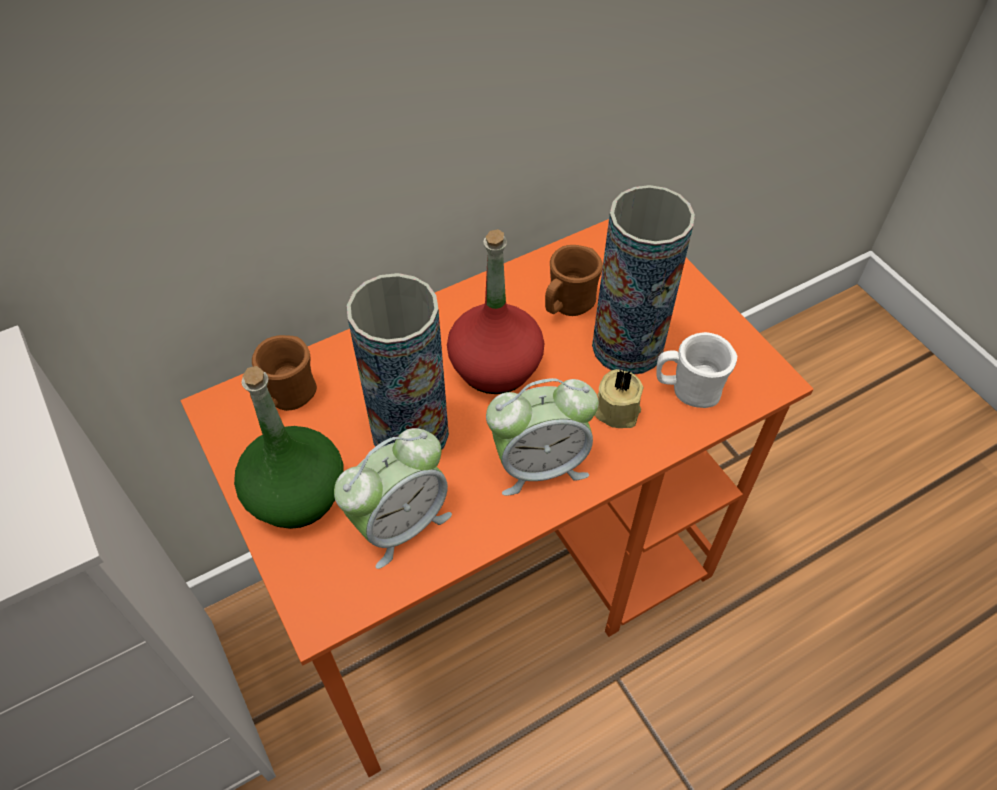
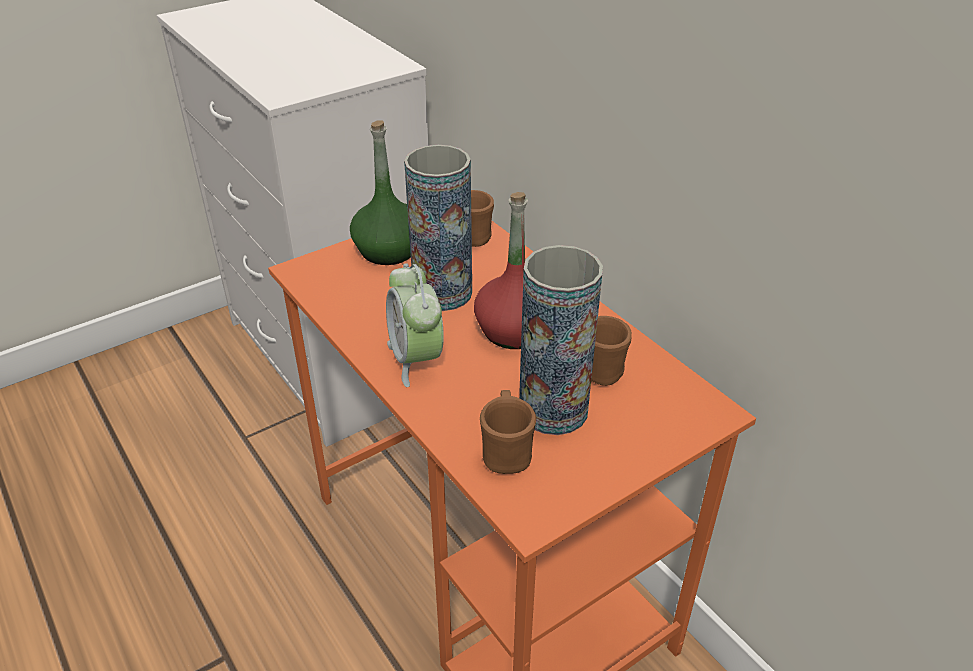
camera: 85 degrees right, 15 degrees down
alarm clock [334,428,452,569] -> none
beige candle [595,369,644,428] -> none
white mug [656,332,737,408] -> brown mug [480,390,536,474]

